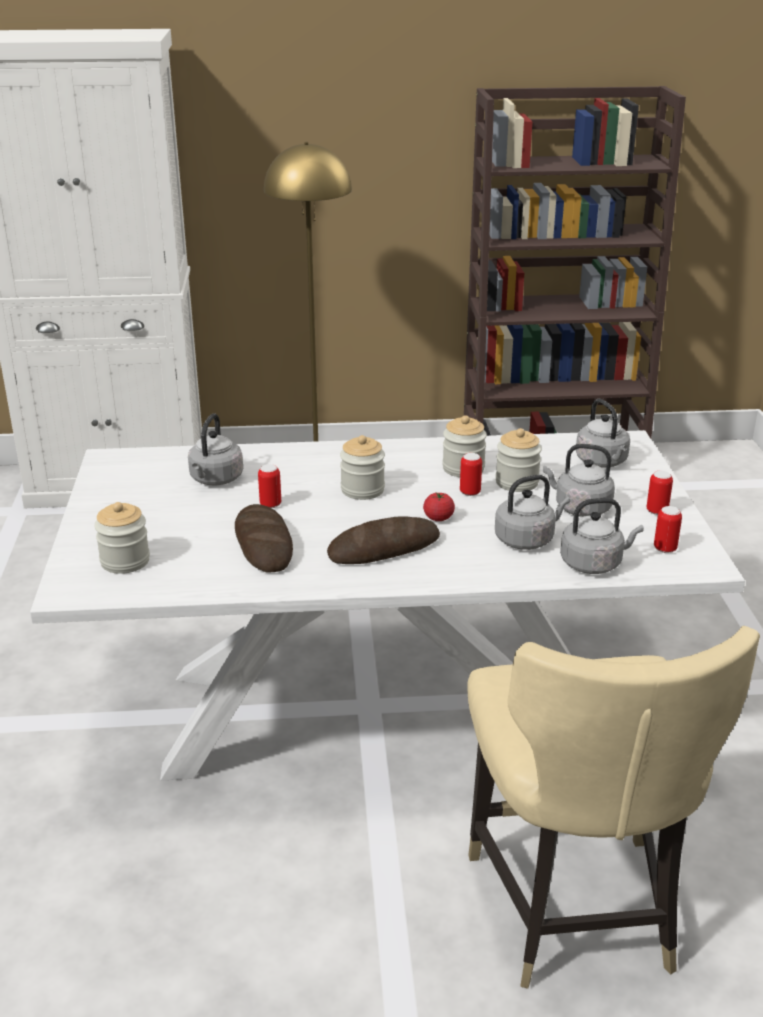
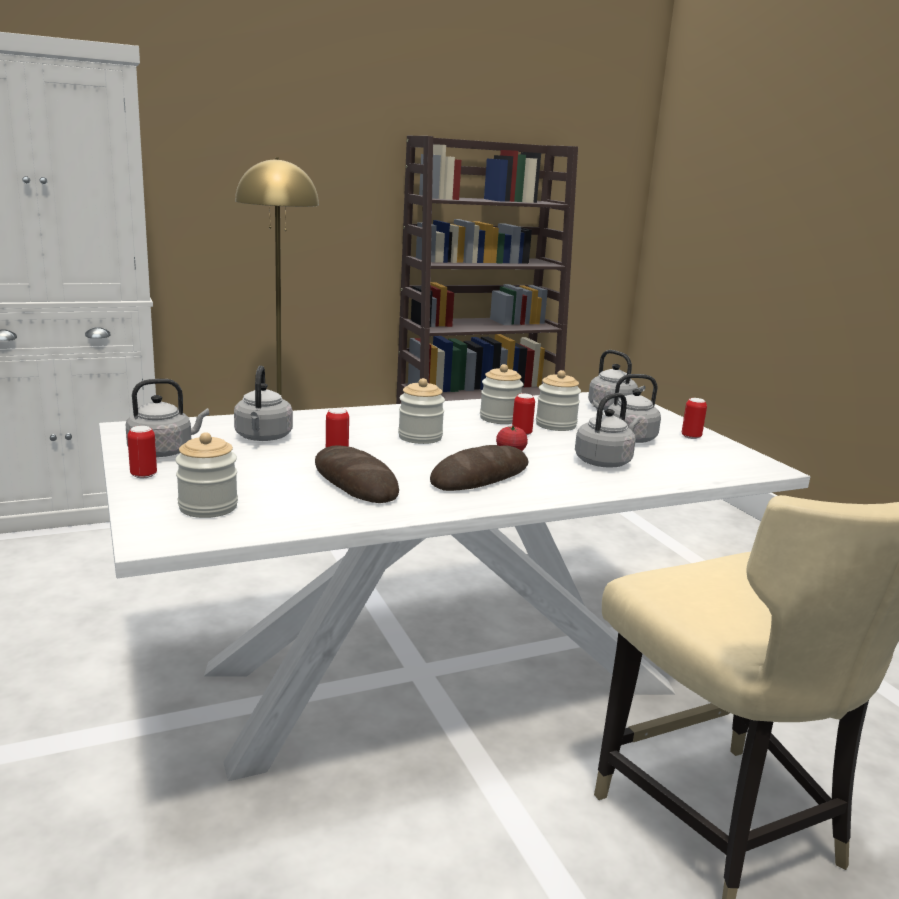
camera: 20 degrees left, 10 degrees down
grey kettle [560,498,644,574] -> grey kettle moved to [126,379,209,457]
can [654,506,682,553] -> can moved to [127,426,157,478]

